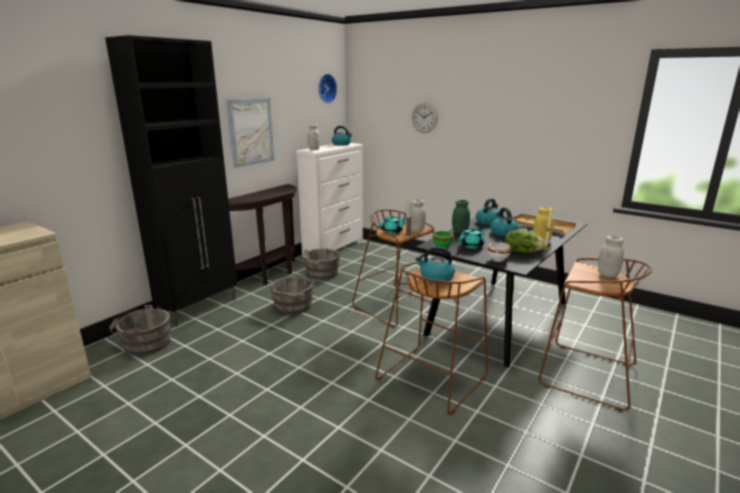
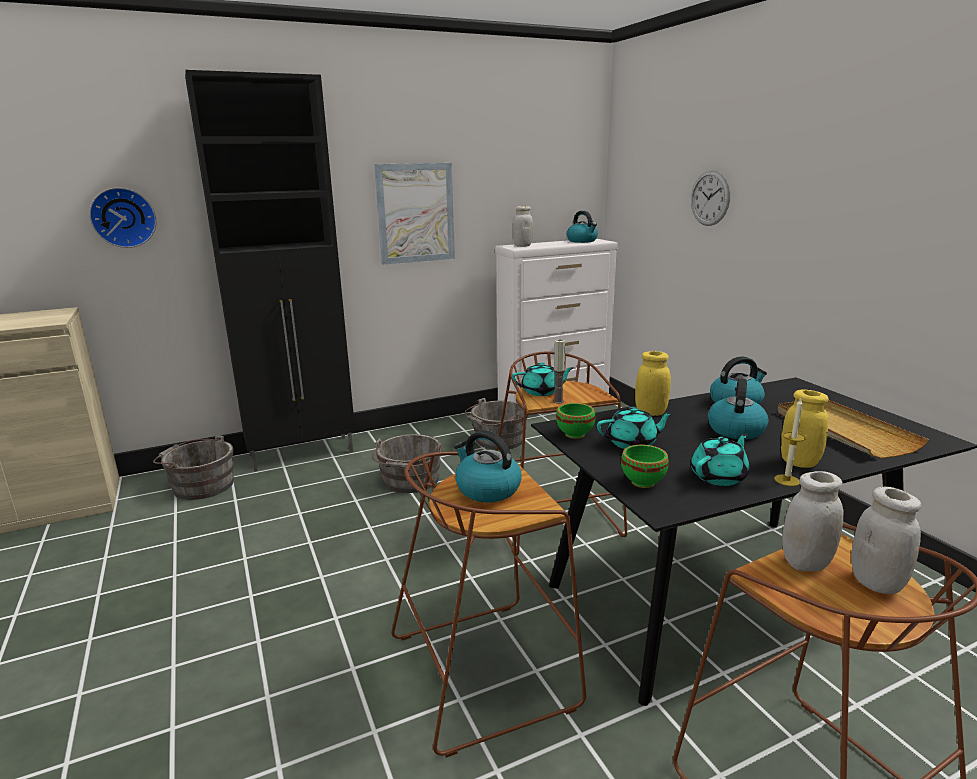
camera: 30 degrees right, 0 degrees up
brown console table [228,184,297,289] -> none
wall clock [318,74,337,104] -> wall clock moved to [89,187,156,248]
white jar [411,199,426,232] -> white jar moved to [782,471,843,571]
green jar [452,200,470,233] -> yellow jar [635,351,671,416]
white bowl [488,242,511,262] -> green bowl [621,445,669,488]
lettuce [505,230,546,253] -> turquoise teapot [691,433,749,486]

